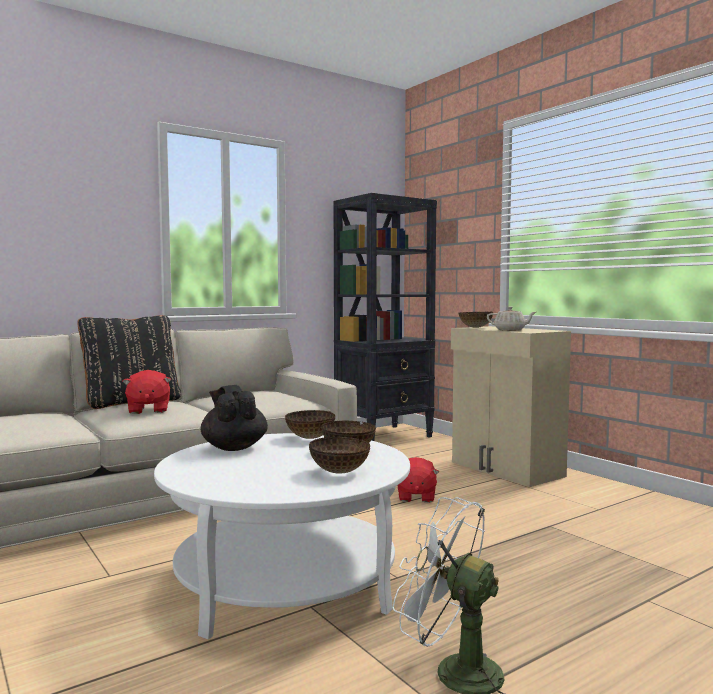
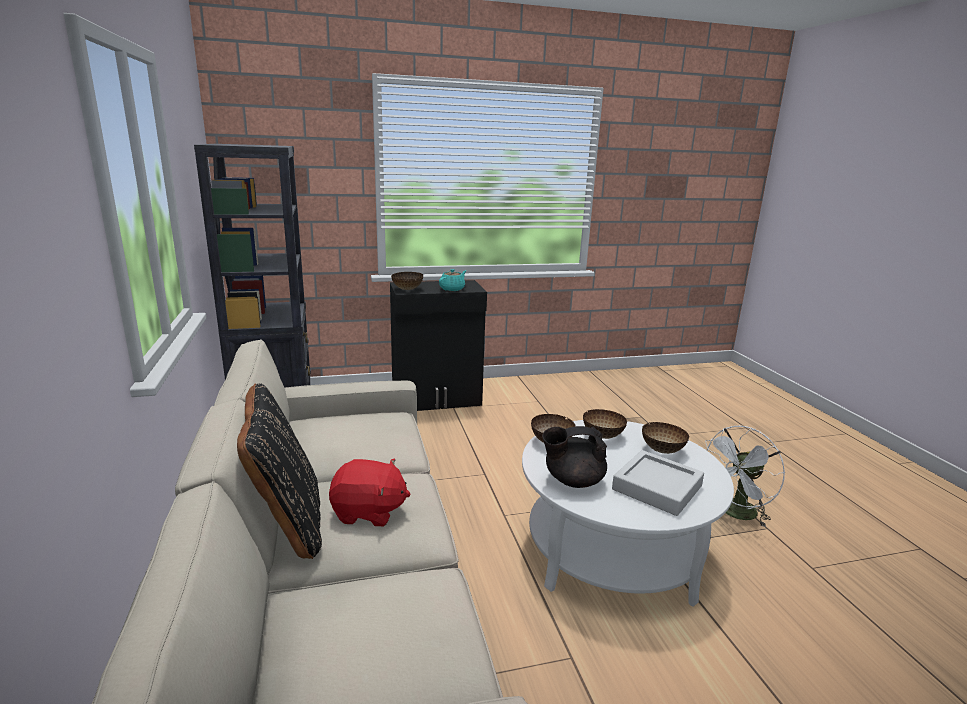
camera: 70 degrees left, 15 degrees up
red plush toy [398,457,439,503] -> none
beige cabinet [451,326,571,487] -> black cabinet [390,280,487,411]
beige teapot [487,307,536,331] -> turquoise teapot [439,269,466,291]
none -> grey tray [612,450,704,516]

